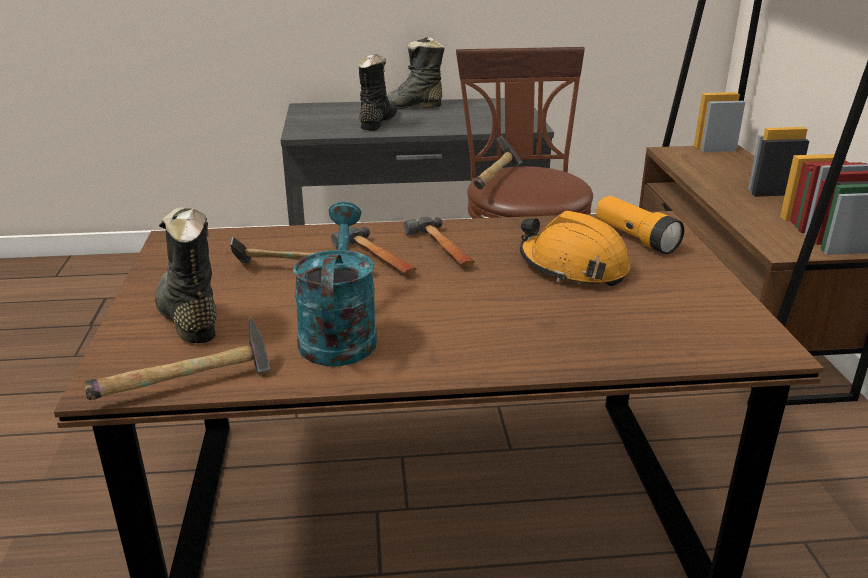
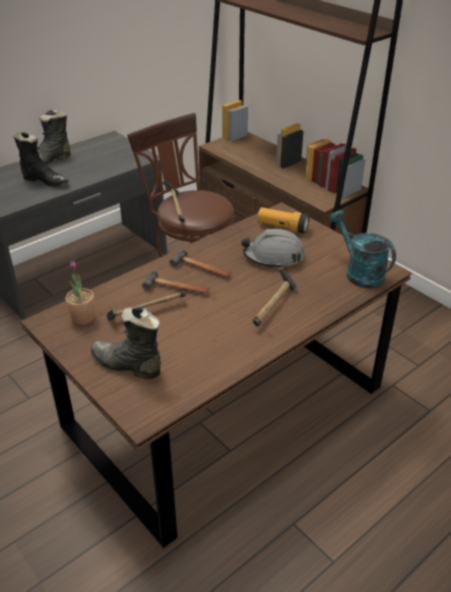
camera: 35 degrees left, 10 degrees up
hammer [84,317,270,400] -> hammer moved to [253,268,297,326]
turquoise watering can [293,201,377,367] -> turquoise watering can moved to [329,210,396,289]
black boot [359,54,397,131] -> black boot turned 135 degrees clockwise [13,132,69,187]
orange hard hat [520,211,630,286] -> grey hard hat [241,229,305,269]
none -> potted plant [66,261,95,325]

